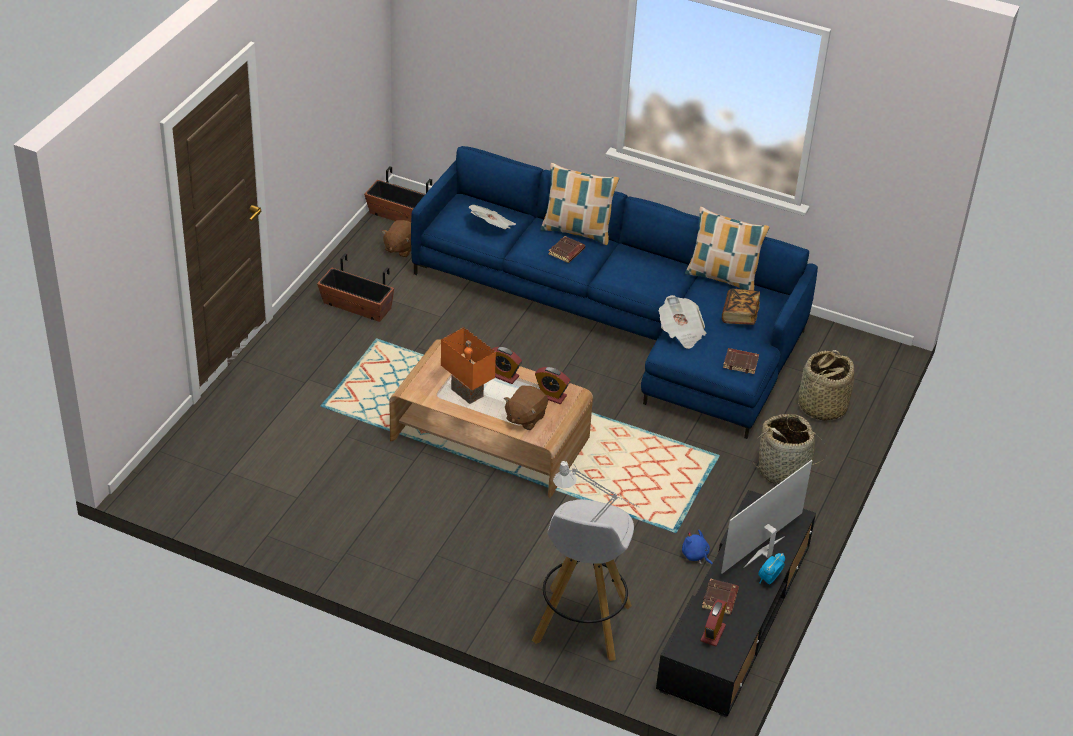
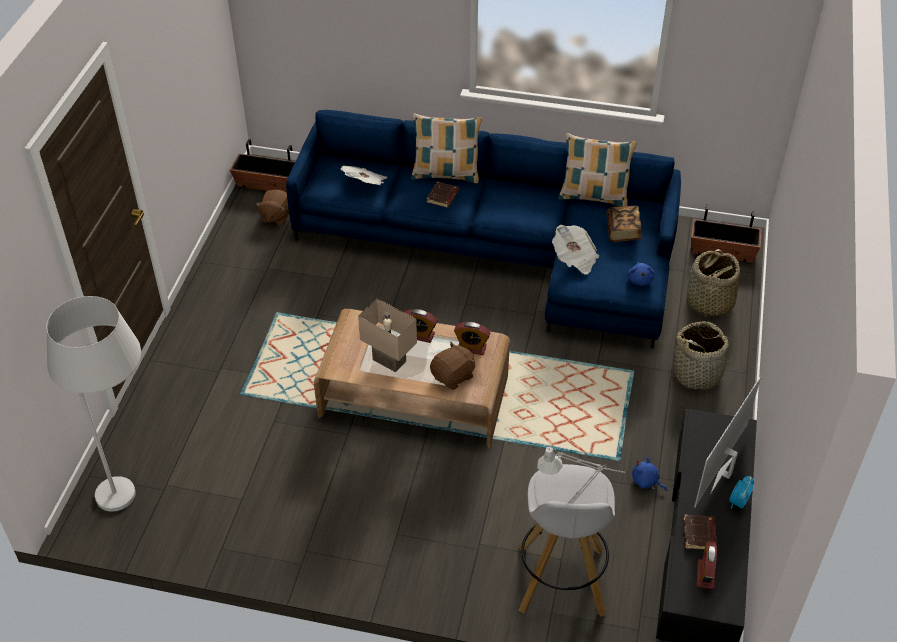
camera: 10 degrees left, 5 degrees up
planter [317,254,394,322] -> planter moved to [691,204,762,263]
orange table lamp [441,327,496,404] -> beige table lamp [358,298,417,372]
brown plush toy [504,386,548,430] -> brown plush toy turned 150 degrees counterclockwise [430,342,476,390]
brown book [723,348,759,374] -> blue plush toy [627,262,655,286]
none -> white floor lamp [46,296,141,512]

